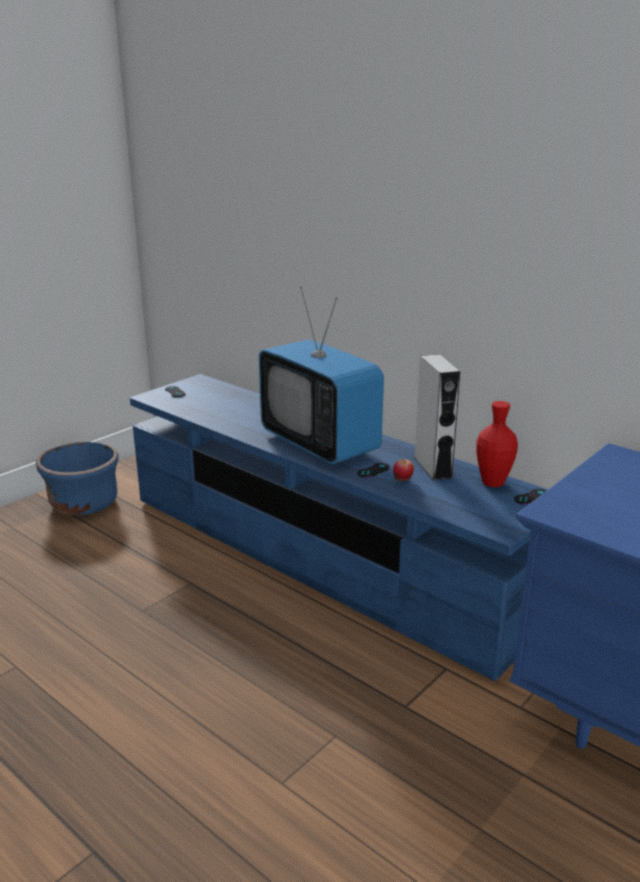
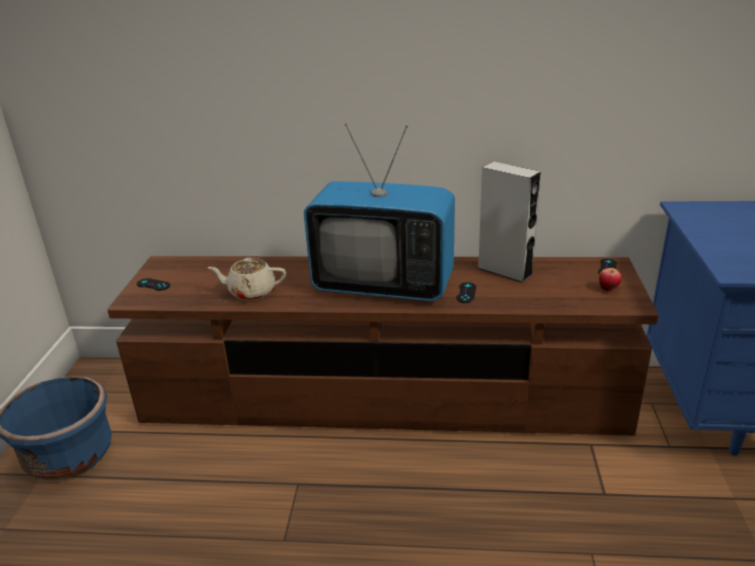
camera: 35 degrees left, 5 degrees up
blue tv stand [130,374,548,681] -> brown tv stand [107,256,659,436]
apple [393,459,414,481] -> apple moved to [599,268,622,291]
red vase [476,401,518,487] -> none
none -> beige teapot [207,258,286,300]

